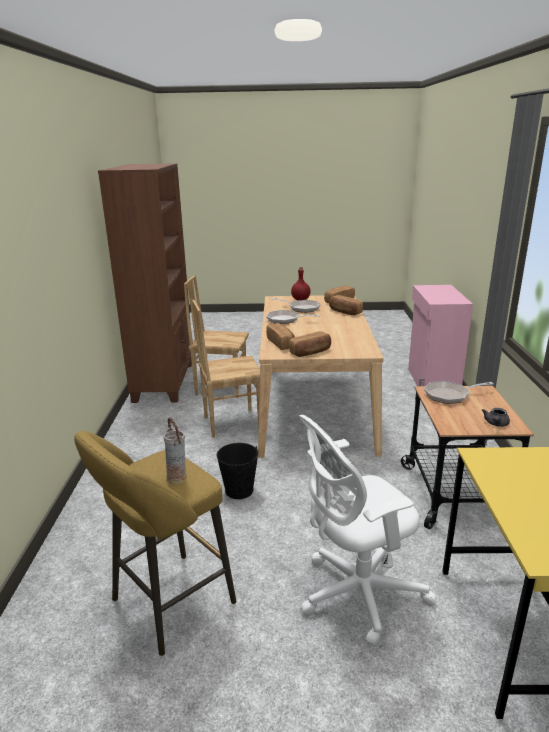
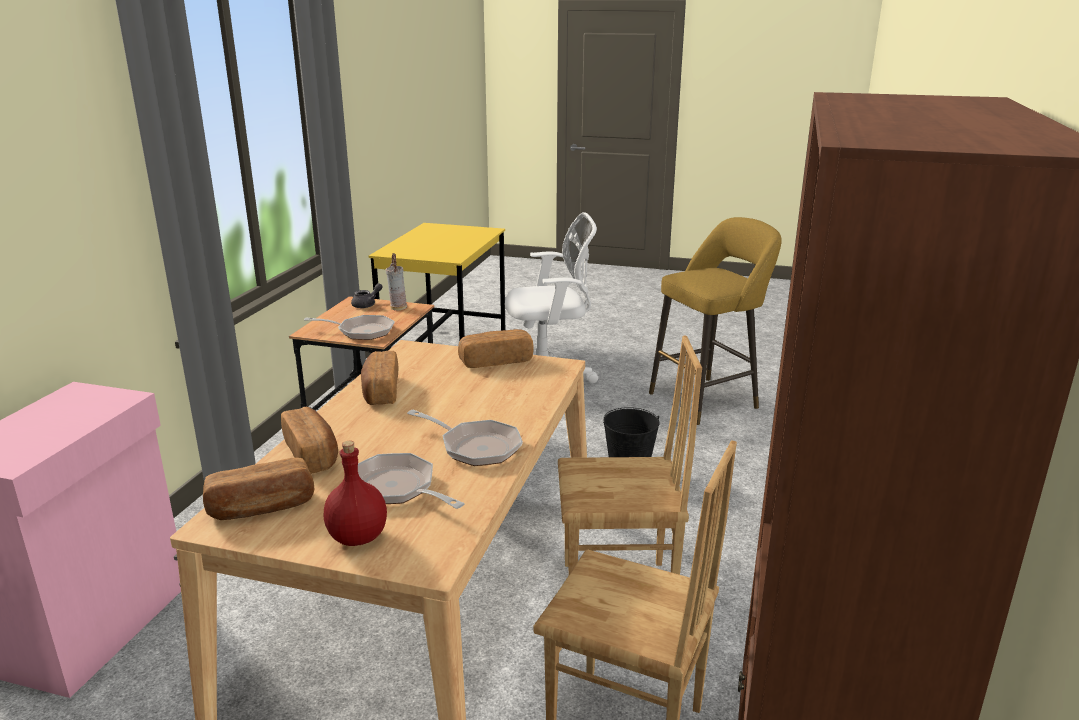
camera: 165 degrees left, 0 degrees up
vase [164,417,187,484] -> vase moved to [386,253,407,310]
bread [266,323,295,350] -> bread moved to [361,351,398,405]

